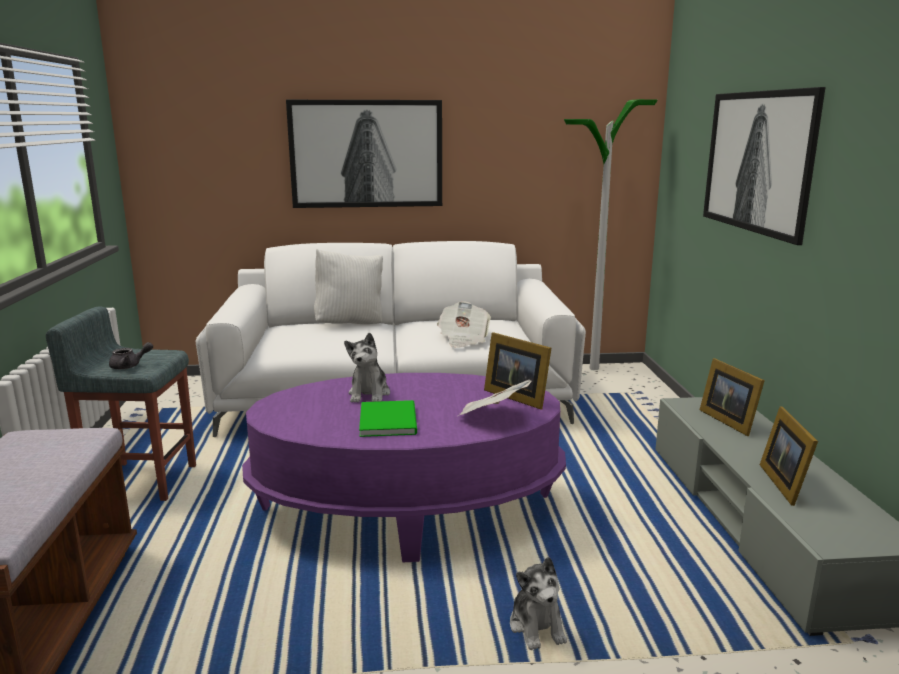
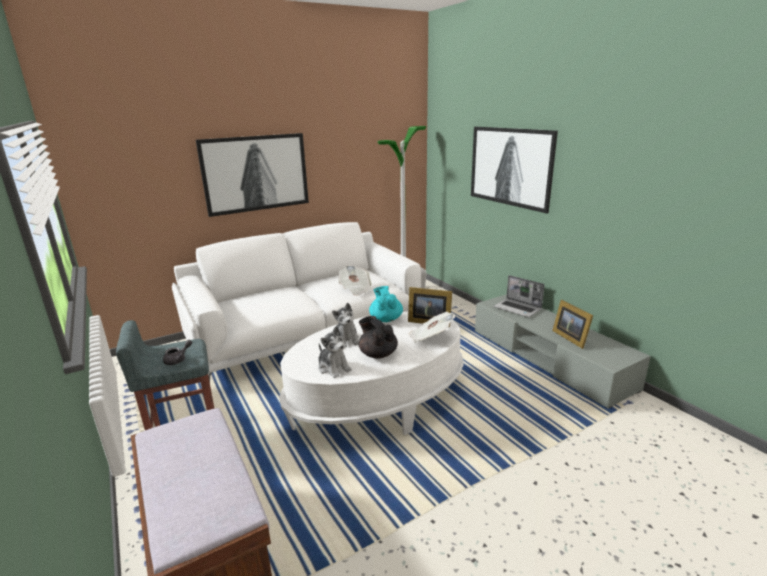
camera: 25 degrees left, 5 degrees up
purple coffee table [242,373,566,562] -> white coffee table [279,312,464,435]
white pillow [314,249,383,324] -> none
green book [359,400,417,437] -> black teapot [359,316,398,359]
plush toy [510,557,567,650] -> plush toy moved to [318,327,352,378]
picture frame [700,358,765,436] -> laptop [493,275,544,317]
none -> turquoise teapot [369,286,403,322]

